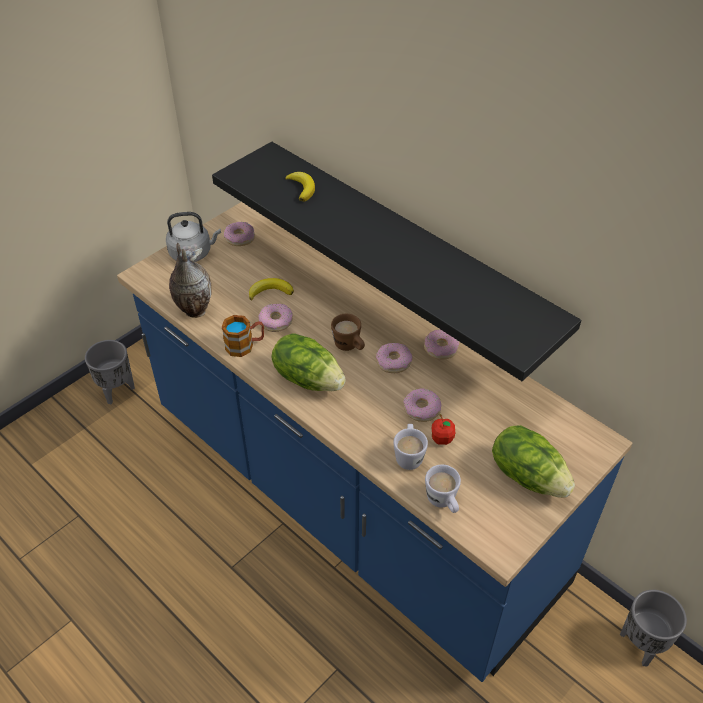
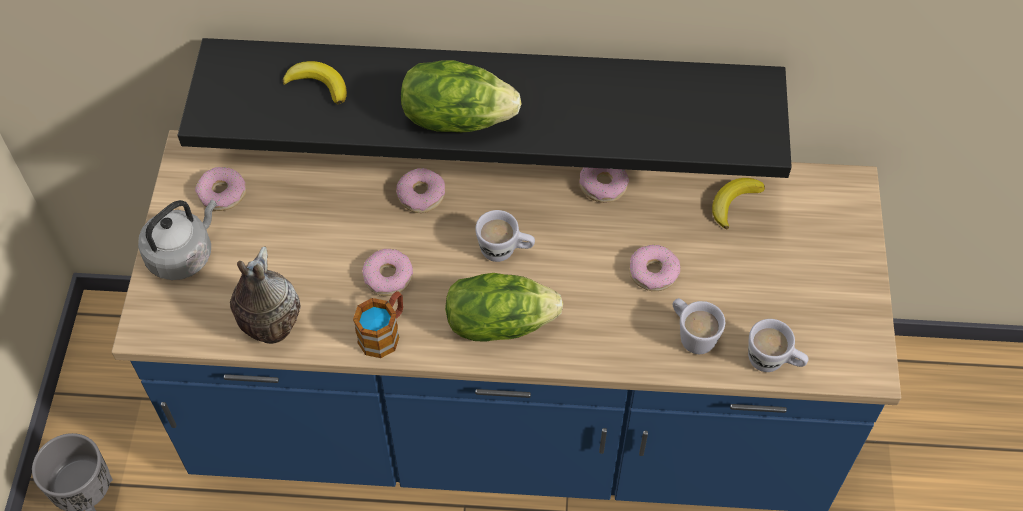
camera: 40 degrees left, 10 degrees up
banana [249,278,294,301] -> banana moved to [712,178,765,229]
brown mug [331,314,365,351] -> white mug [475,210,535,262]
donut [376,343,412,373] -> donut moved to [397,168,445,213]
apple [432,414,456,445] -> none
lettuce [492,425,575,498] -> lettuce moved to [401,60,521,132]
grey planter [620,590,687,666] -> none

